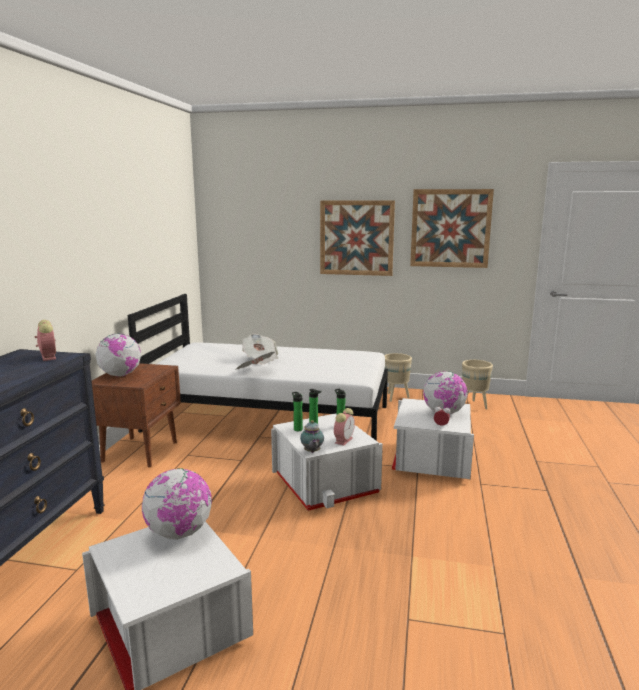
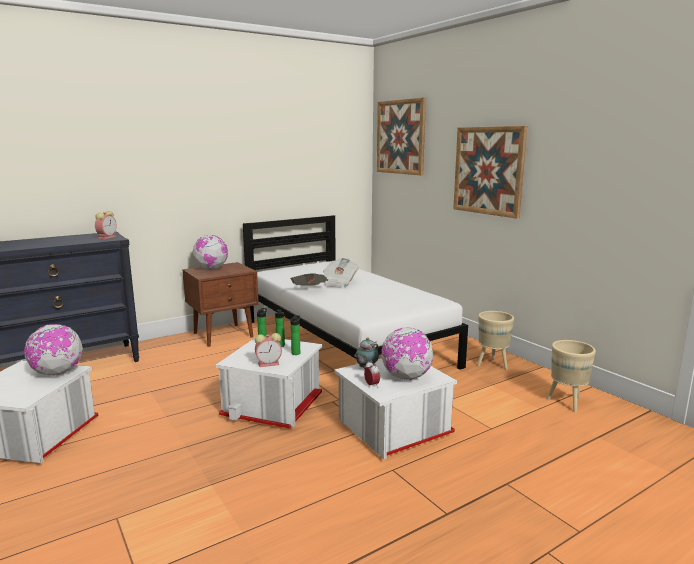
camera: 45 degrees right, 0 degrees up
teapot [300,420,324,453] -> teapot moved to [354,338,379,369]
picture [410,189,494,268] -> picture moved to [377,97,426,175]

